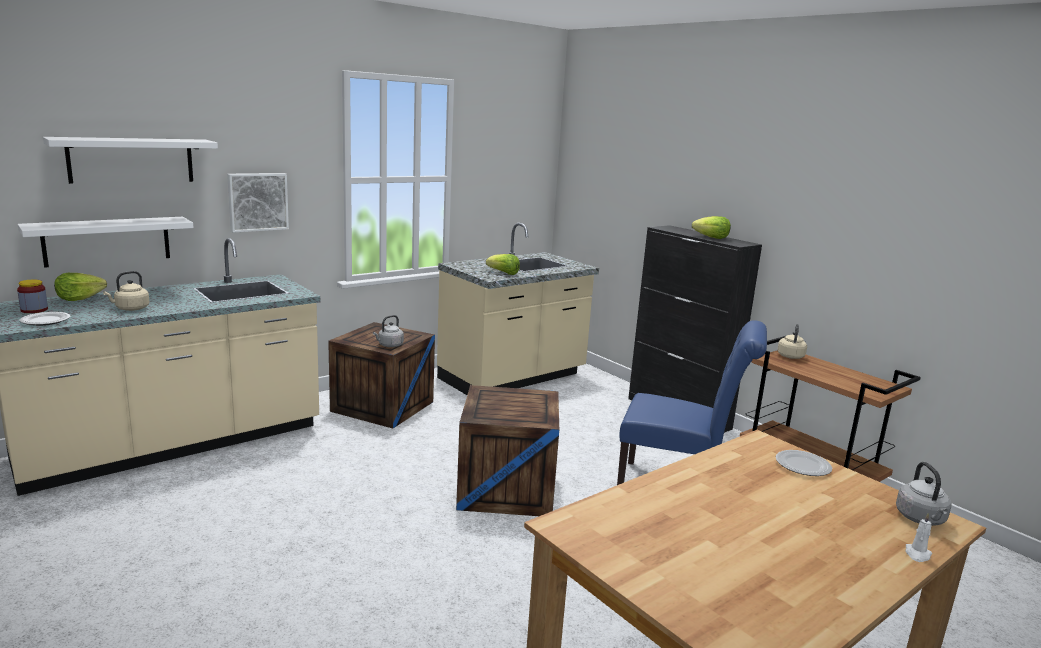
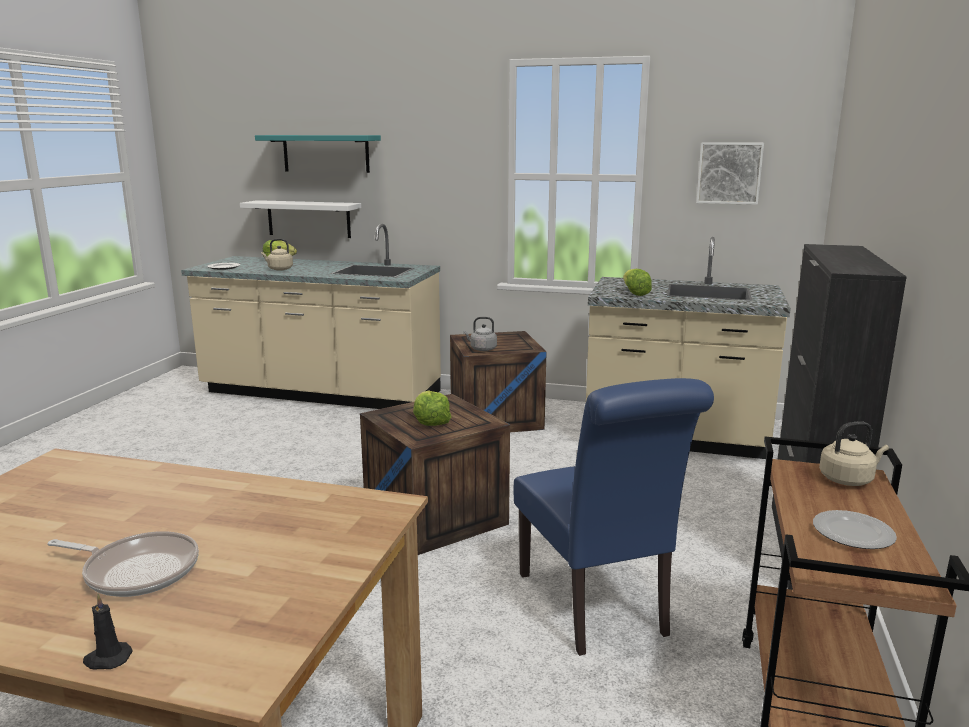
camera: 55 degrees right, 0 degrees up
jar [17,279,48,313] -> none
white shelf [43,137,218,184] -> turquoise shelf [255,135,381,173]
picture [227,173,289,233] -> picture moved to [696,142,764,205]
lettuce [692,216,731,239] -> lettuce moved to [413,391,451,426]
plate [776,450,832,476] -> plate moved to [813,510,897,549]
grey kettle [896,462,952,526] -> none
white candle [905,513,932,562] -> black candle [83,594,133,670]
none -> frying pan [47,531,199,597]

